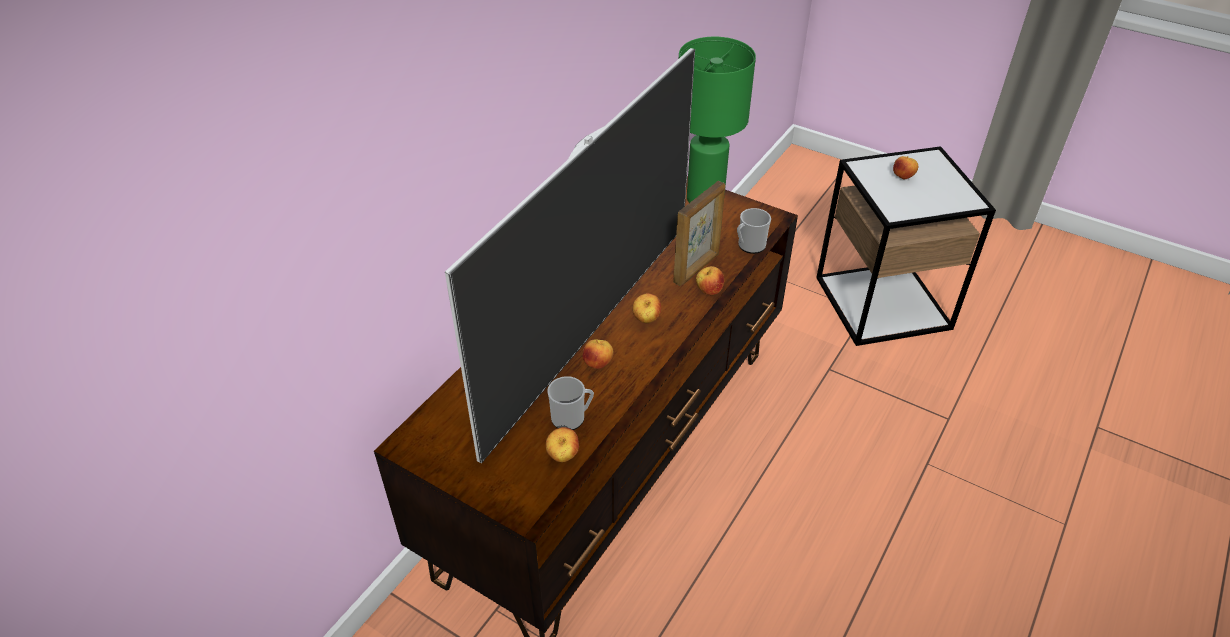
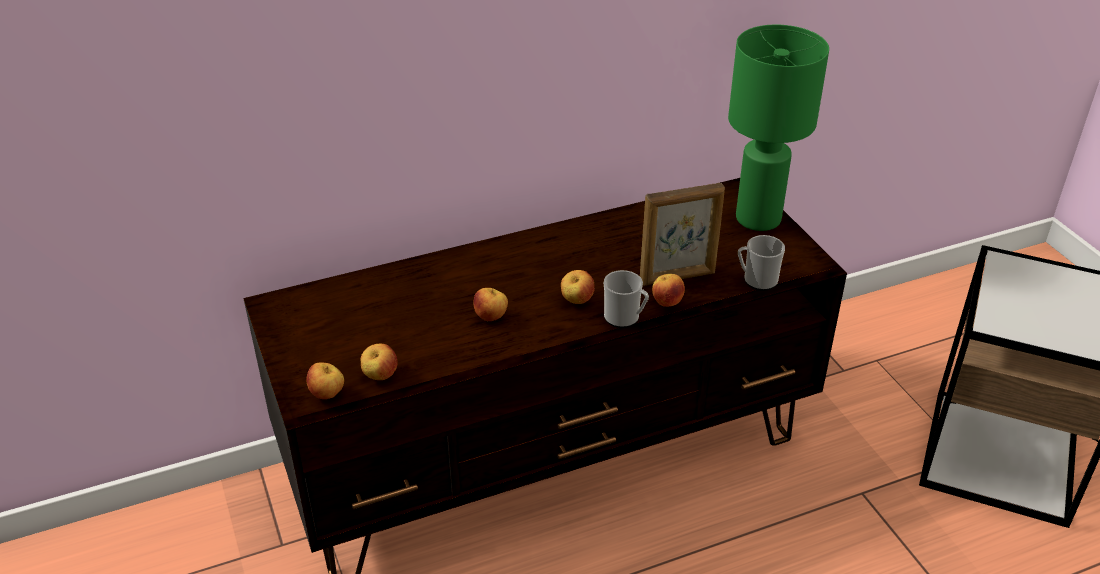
camera: 35 degrees right, 5 degrees down
television [445,48,695,463] -> none
mug [547,376,594,430] -> mug moved to [604,270,649,328]
apple [893,156,918,180] -> apple moved to [306,362,344,399]

